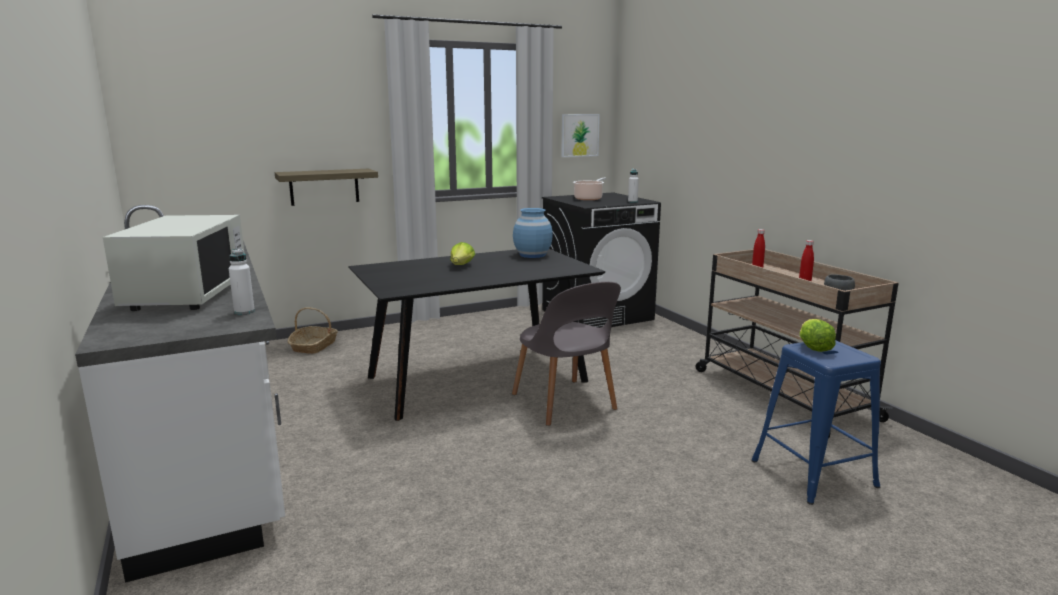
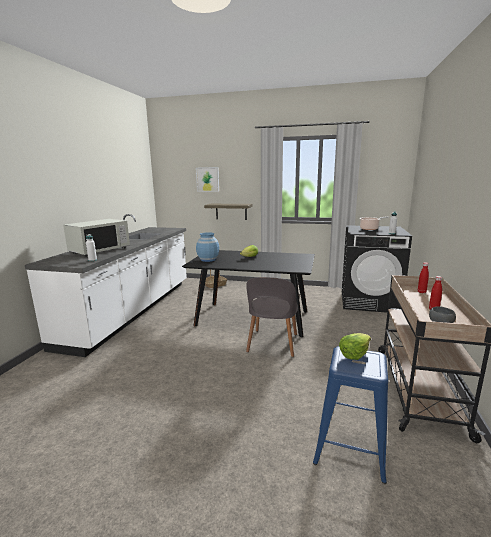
camera: 40 degrees right, 0 degrees up
blue vase [513,208,553,258] -> blue vase moved to [196,232,219,262]
picture [561,114,600,157] -> picture moved to [196,167,219,192]

